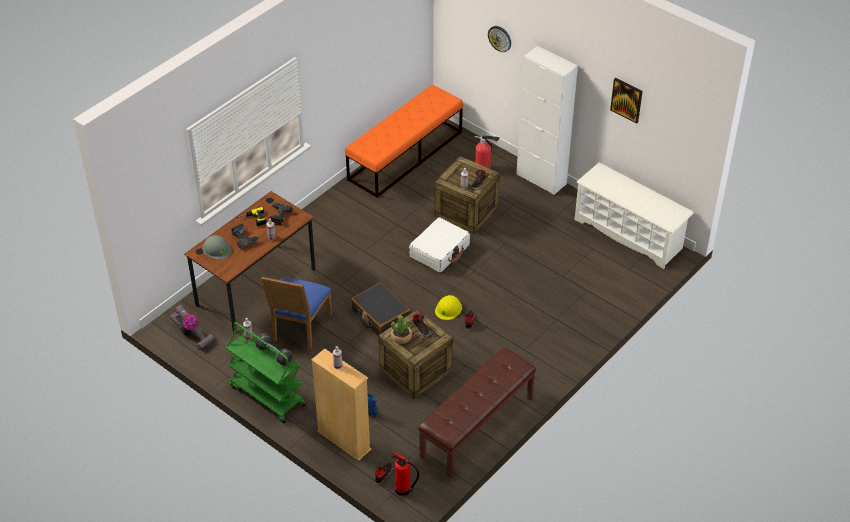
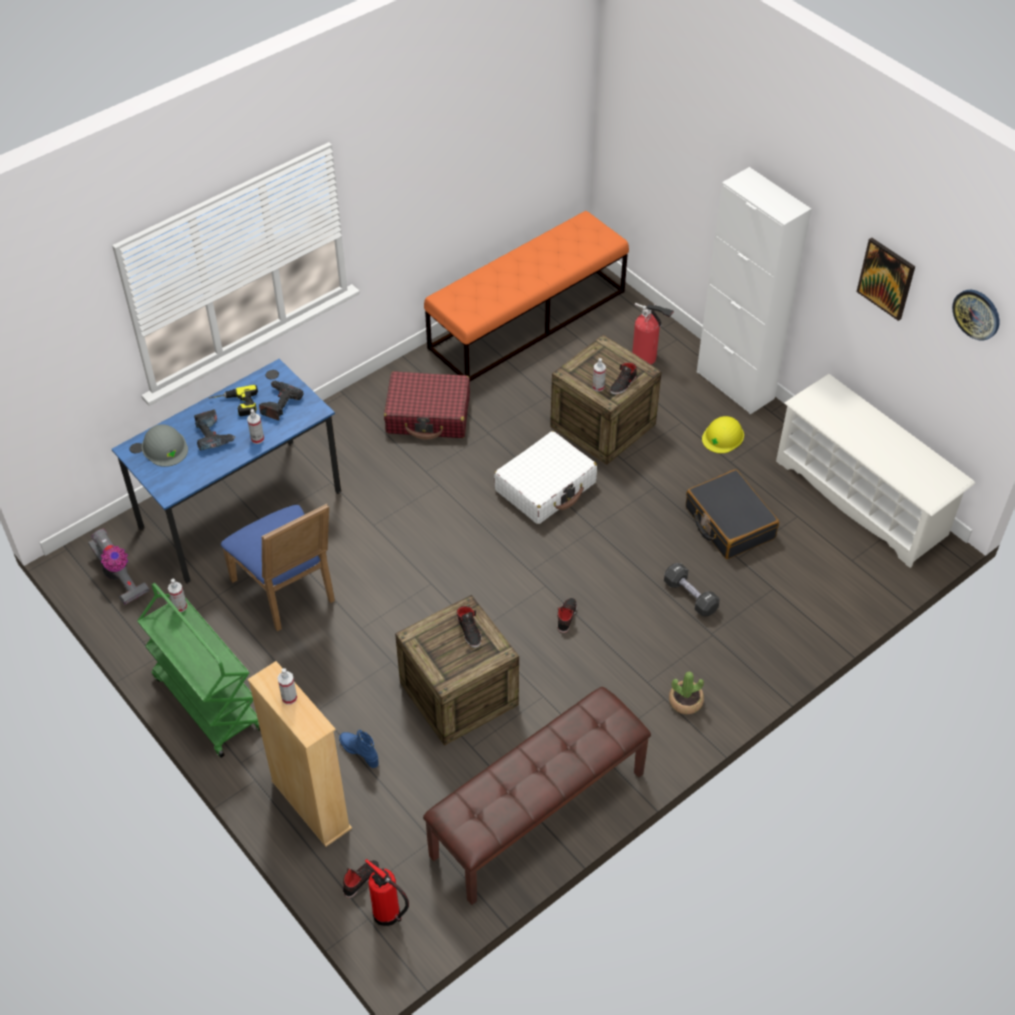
camera: 10 degrees right, 5 degrees up
brown desk [184,191,316,332] -> blue desk [112,359,341,584]
black dumbbell [256,334,292,365] -> black dumbbell moved to [664,563,720,616]
blue chair [261,277,332,349] -> blue chair turned 60 degrees counterclockwise [221,504,335,631]
black suitcase [351,282,410,335] -> black suitcase moved to [686,469,779,559]
potted plant [391,315,412,344] -> potted plant moved to [669,671,704,714]
yellow hard hat [435,295,462,320] -> yellow hard hat moved to [702,416,744,453]
wall clock [488,26,511,52] -> wall clock moved to [952,290,999,340]
none -> red suitcase [384,371,470,440]

